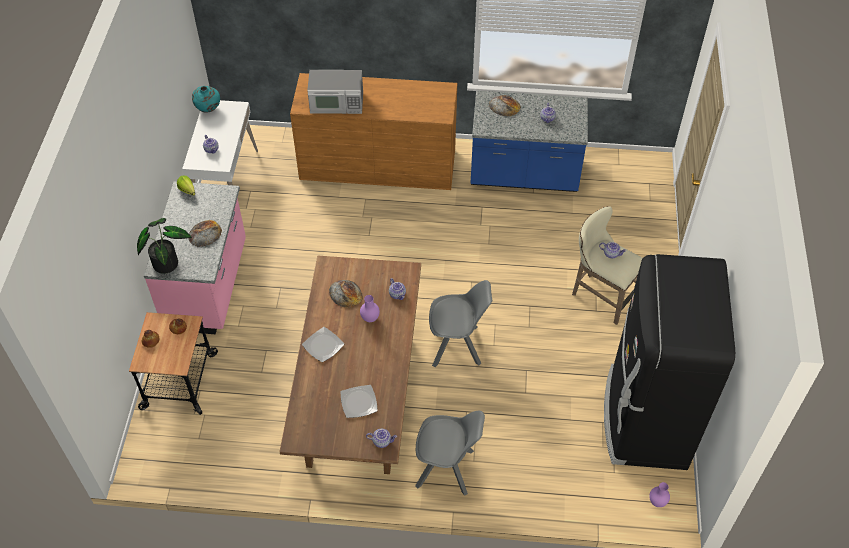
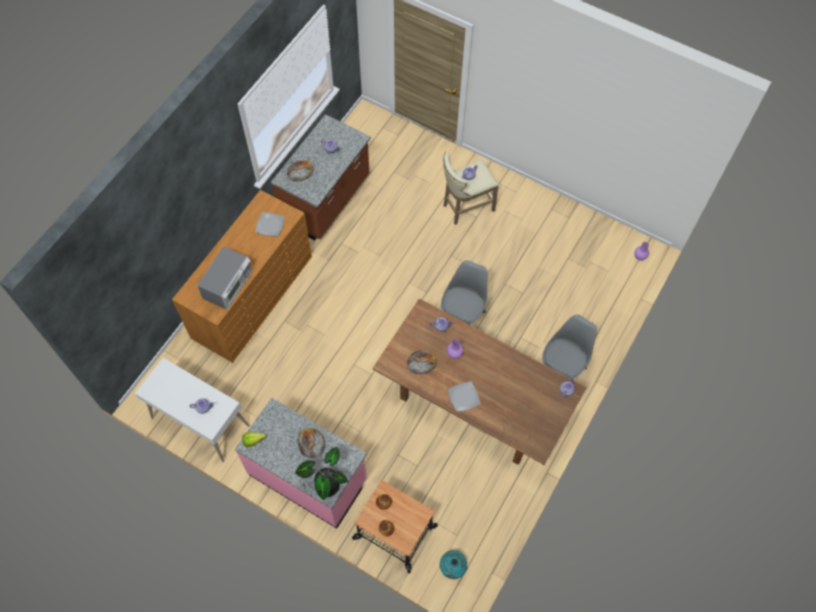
camera: 65 degrees left, 10 degrees up
turquoise vase [192,86,220,113] -> turquoise vase moved to [440,550,467,579]
plate [340,385,378,418] -> plate moved to [255,212,284,236]
blue counter [470,91,588,192] -> brown counter [271,114,371,241]
black fridge [604,254,735,470] -> none

